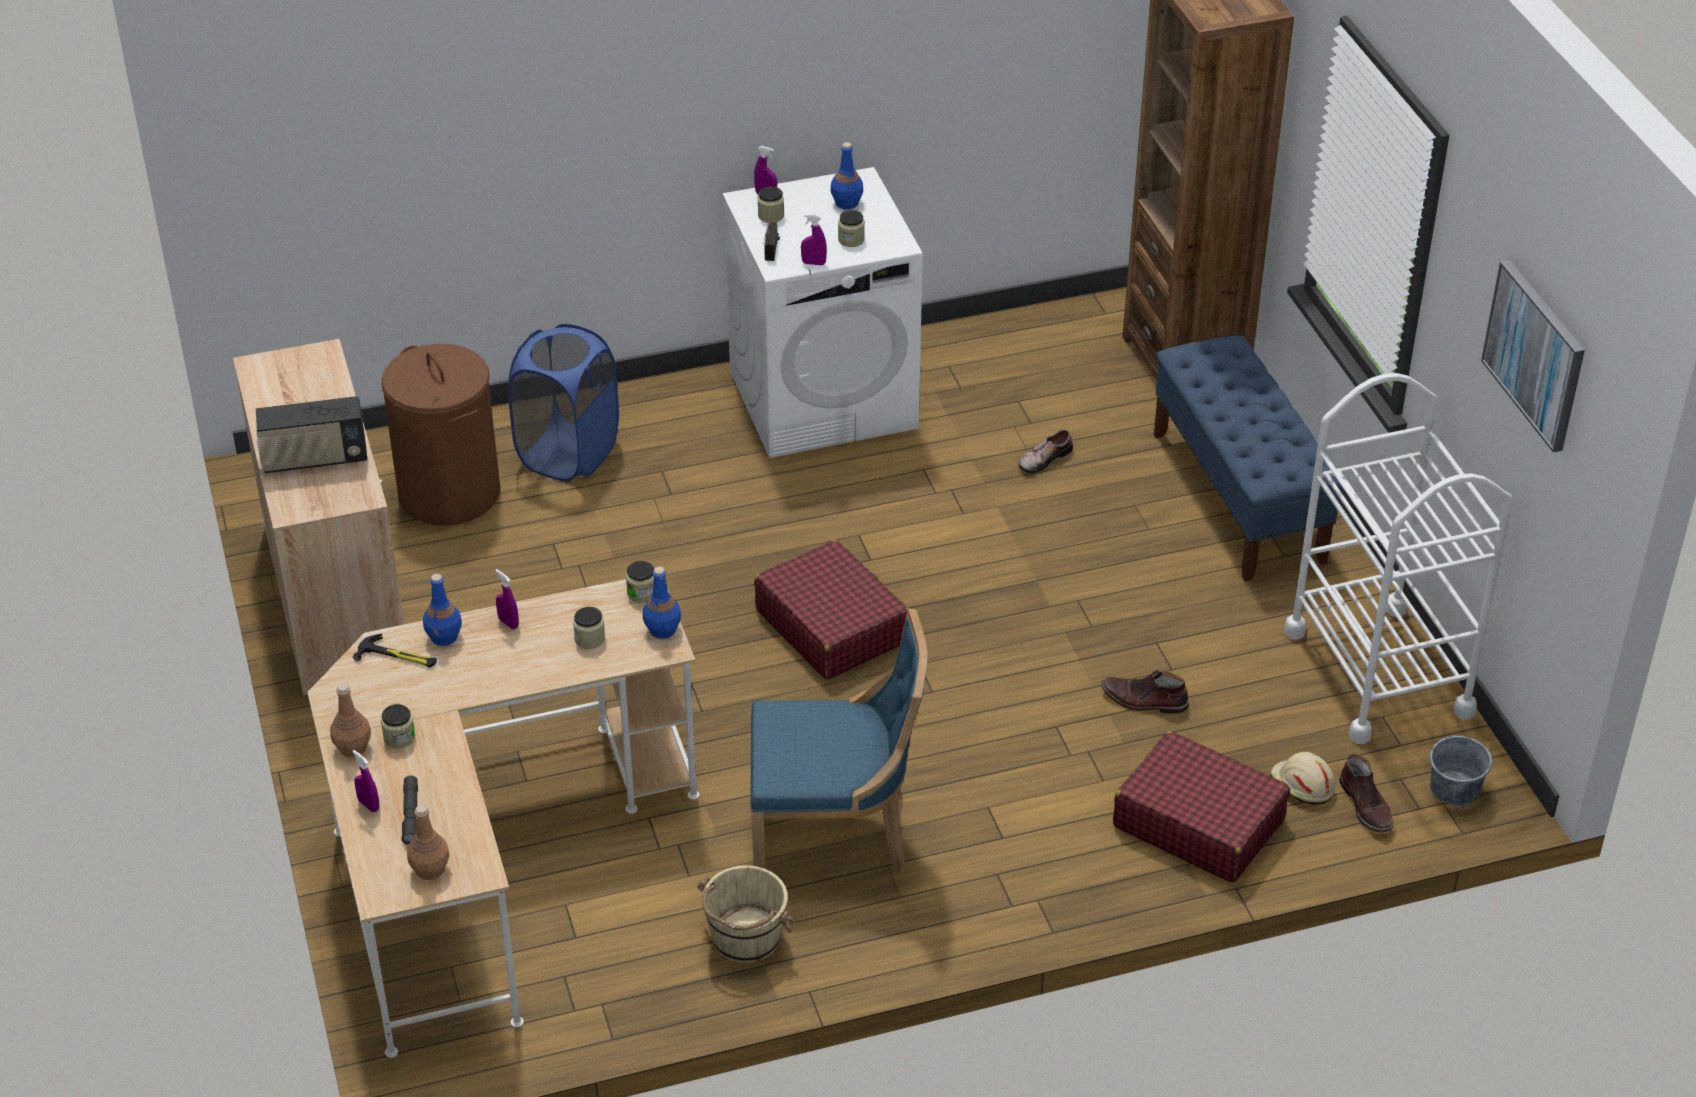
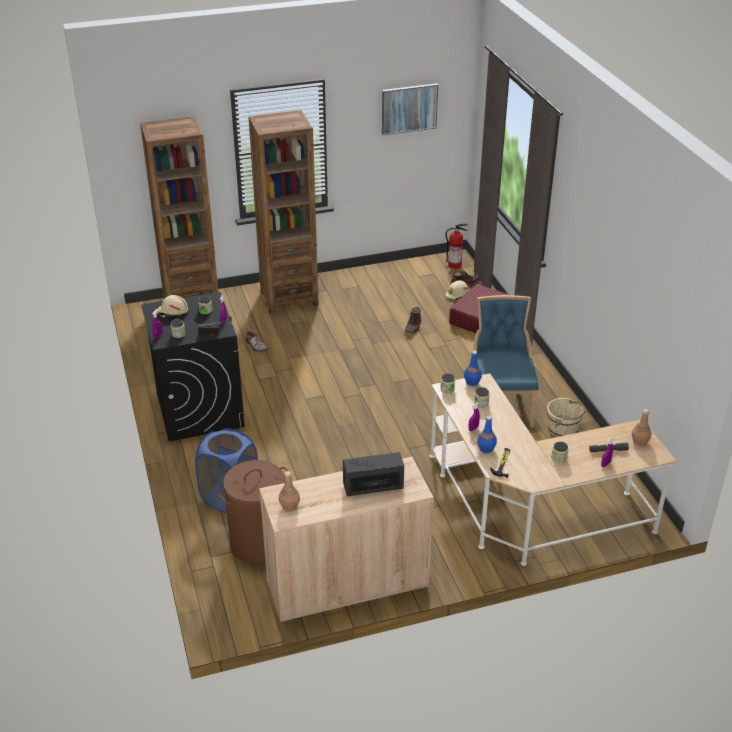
camera: 90 degrees left, 5 degrees down
radio [256,396,367,473] -> radio turned 90 degrees counterclockwise [343,452,404,496]
brown bottle [330,683,371,757] -> brown bottle moved to [279,471,300,511]
white washing machine [722,167,923,458] -> black washing machine [141,292,245,442]
red suitcase [754,540,908,680] -> none
blue bottle [831,142,863,210] -> beige hard hat [157,295,188,317]
blue bench [1154,335,1343,582] -> brown bookcase [248,110,319,314]
white cart [1284,373,1513,744] -> none
grey bucket [1430,735,1492,806] -> fire extinguisher [445,224,468,269]

